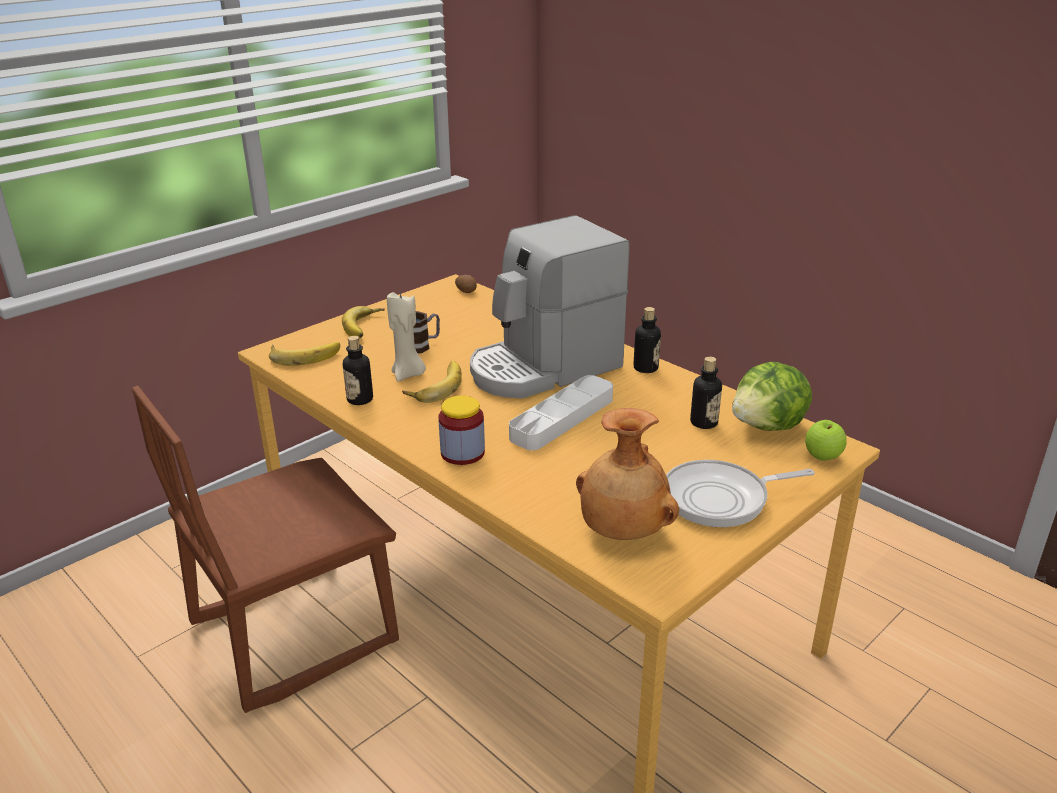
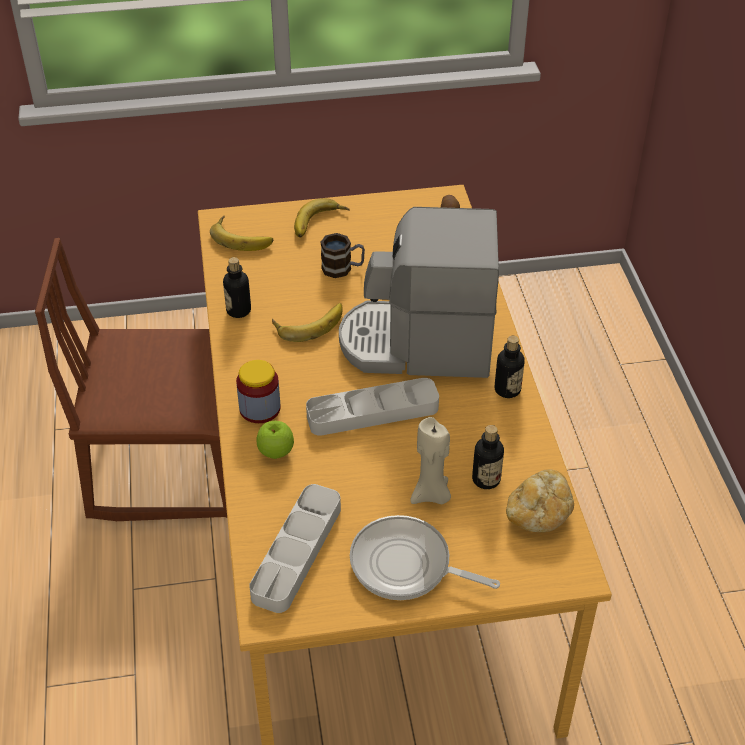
camera: 35 degrees right, 15 degrees up
beige candle [387,292,426,381] -> beige candle moved to [410,417,451,504]
brown vase [576,408,679,540] -> grey tray [249,484,341,613]
lettuce [732,362,812,431] -> bread [506,469,574,532]
apple [805,420,847,461] -> apple moved to [256,421,294,459]

